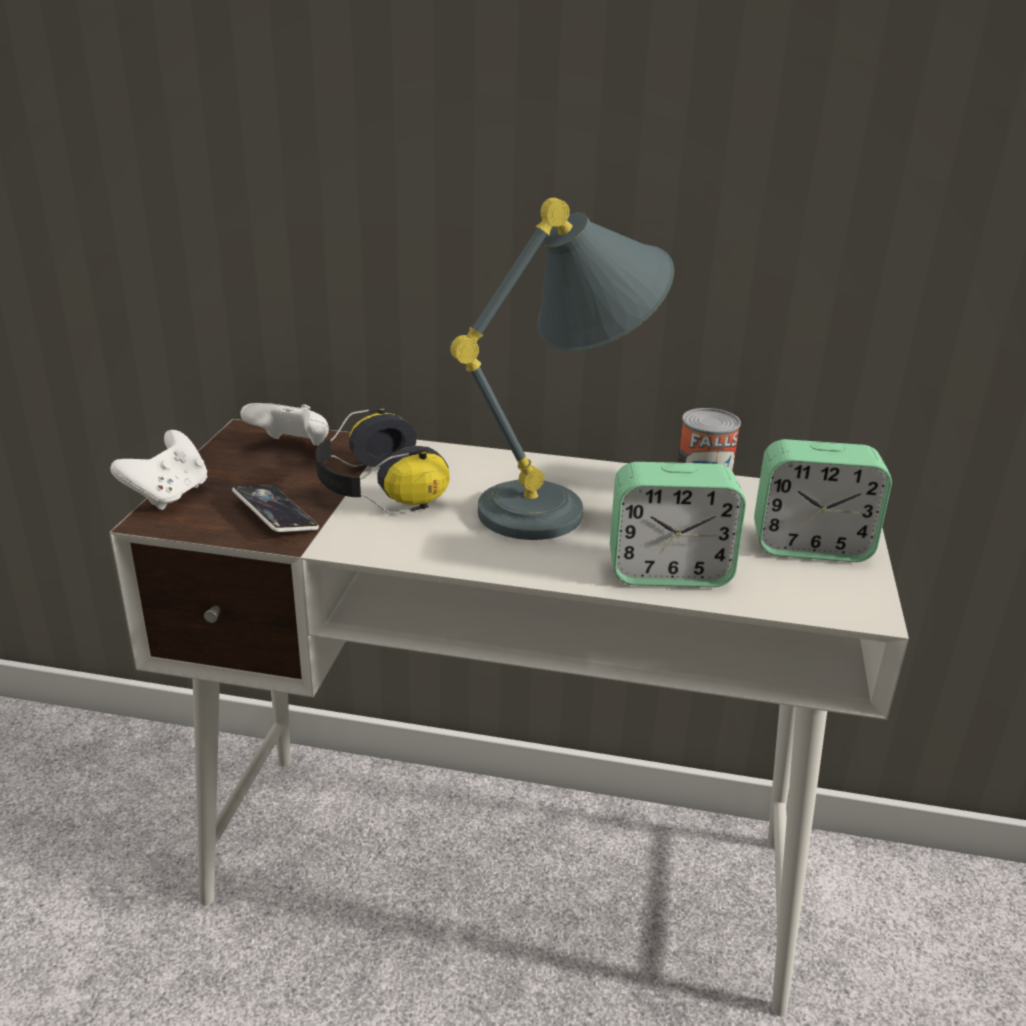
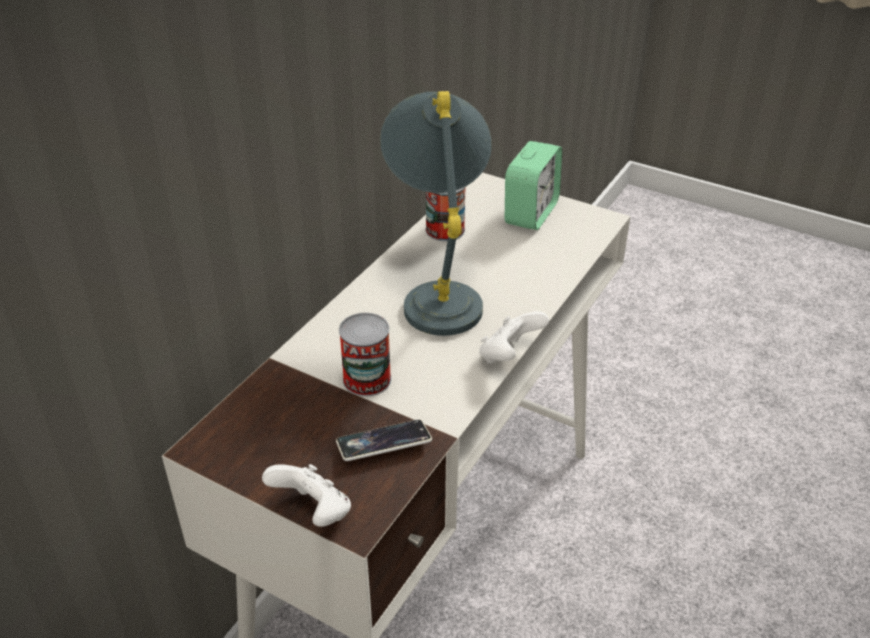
camera: 70 degrees left, 10 degrees up
white game controller [240,403,329,446] -> white game controller moved to [479,311,549,363]
headphones [315,406,449,514] -> can [339,313,391,397]
alarm clock [610,462,746,587] -> none

